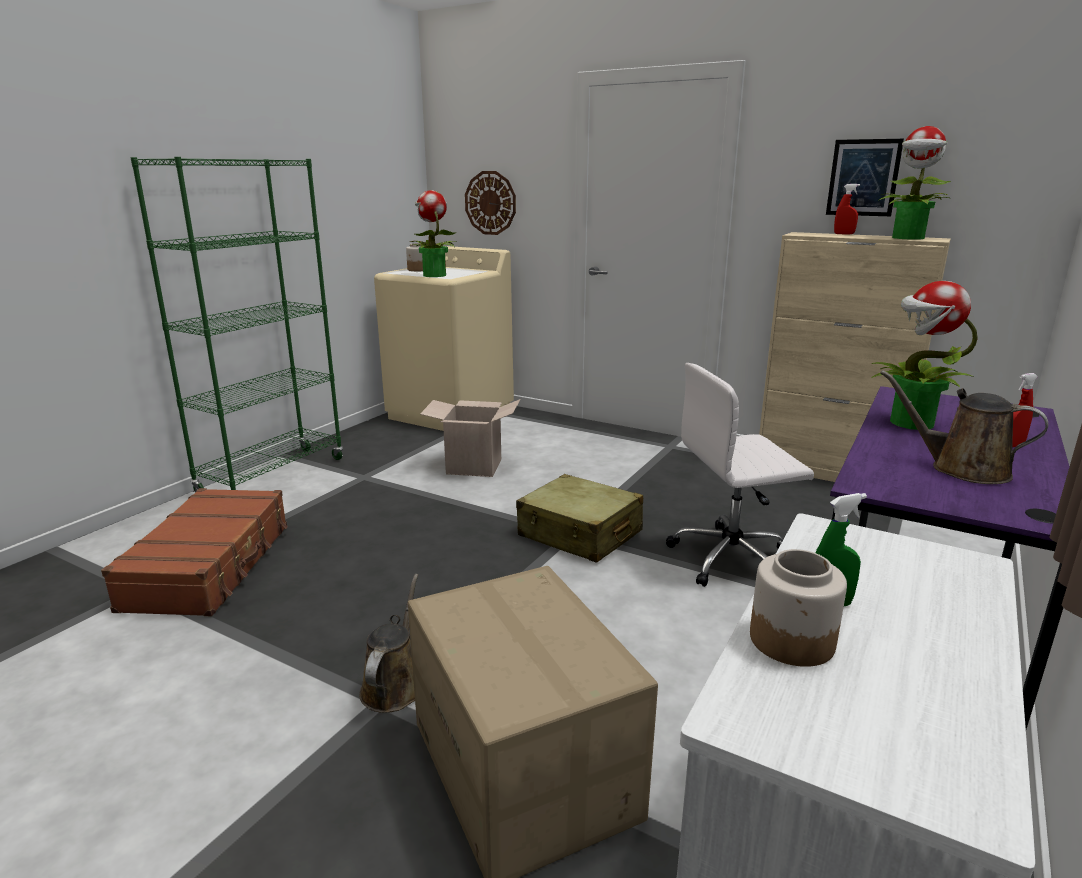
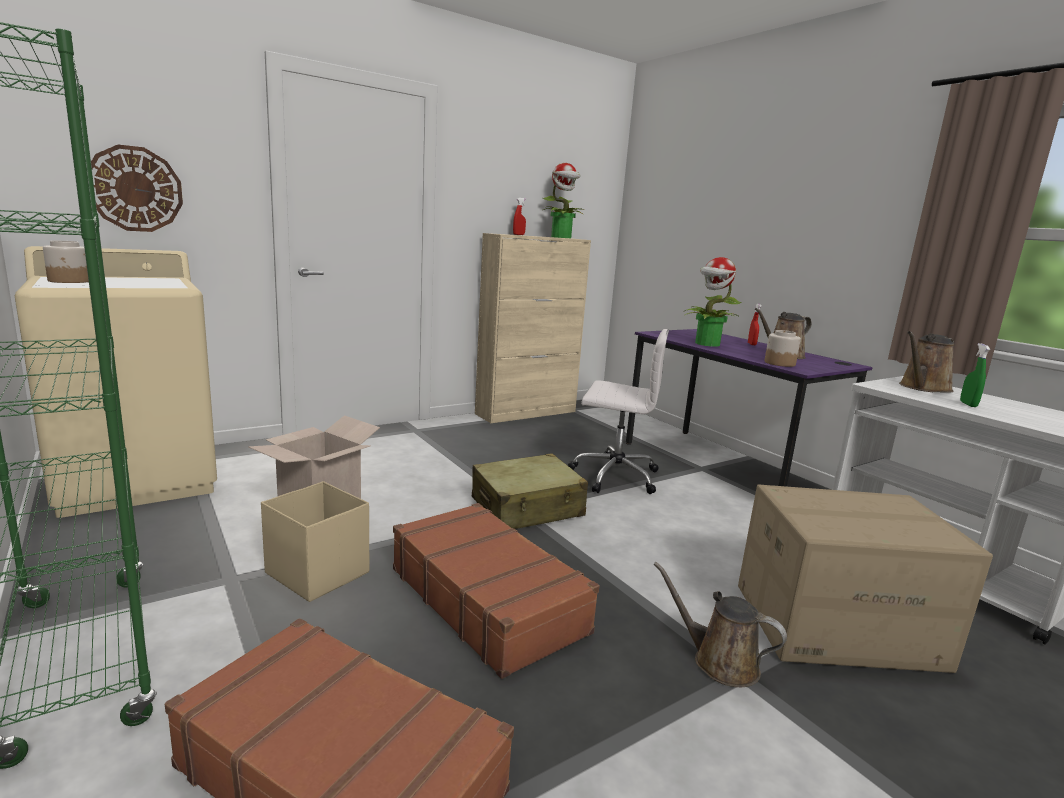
camera: 65 degrees left, 5 degrees down
potted plant [409,190,457,277] -> none
white office chair [666,363,814,587] -> white office chair turned 90 degrees counterclockwise [568,329,669,494]
jar [750,549,847,667] -> jar moved to [765,330,801,367]
picture [826,139,904,216] -> none
none -> beige storage box [261,481,369,602]
none -> brown suitcase [393,503,600,679]
none -> brown watering can [899,331,954,393]

